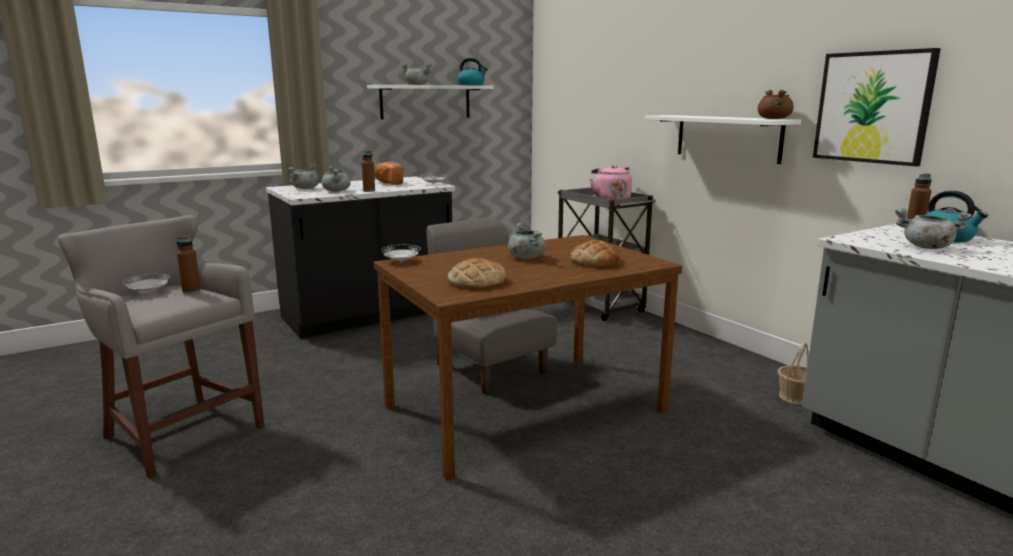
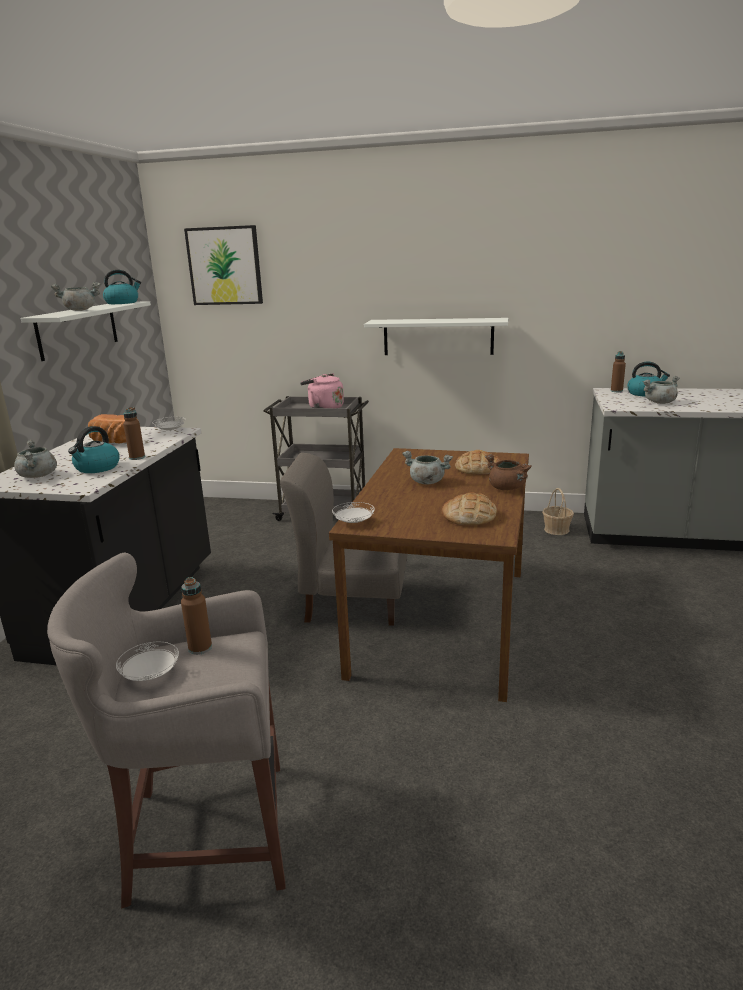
camera: 45 degrees left, 5 degrees up
grey cooking pot [322,166,351,191] -> kettle [68,426,120,473]
brown cooking pot [757,90,794,119] -> brown cooking pot moved to [485,454,532,490]
picture [813,48,941,166] -> picture moved to [184,225,263,305]

